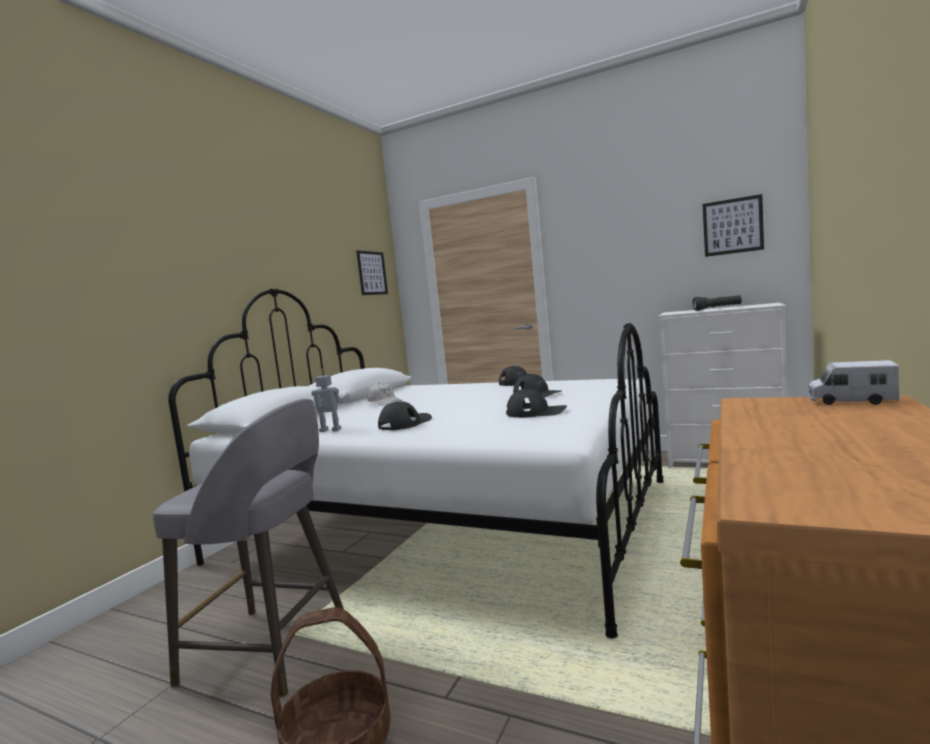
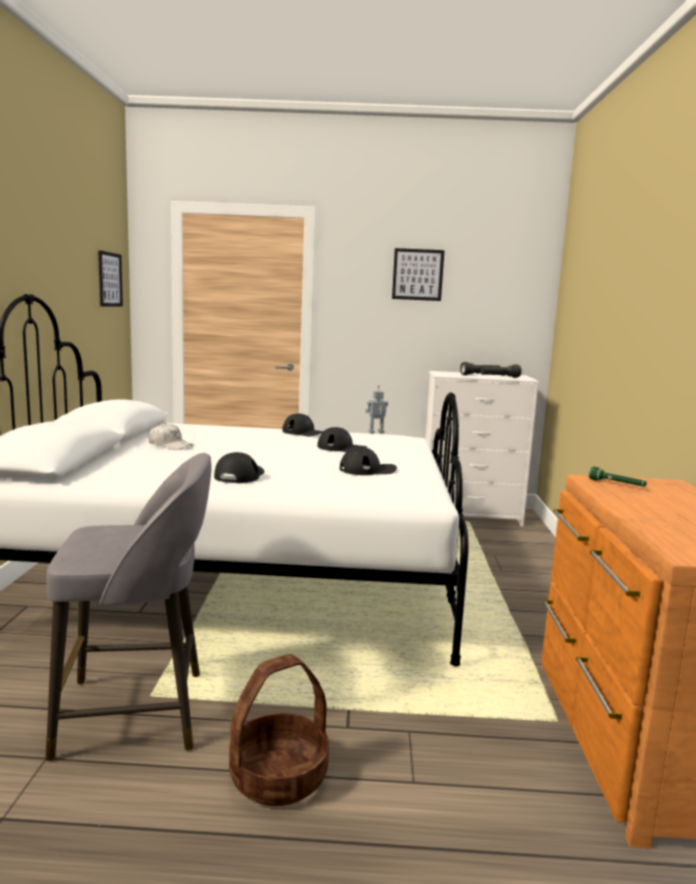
camera: 25 degrees left, 5 degrees up
toy robot [311,369,344,432] -> toy robot moved to [366,385,388,433]
picture [703,194,764,257] -> picture moved to [392,248,445,301]
toy truck [808,360,900,405] -> none
none -> black flashlight [480,365,522,378]
none -> green flashlight [589,466,647,487]

